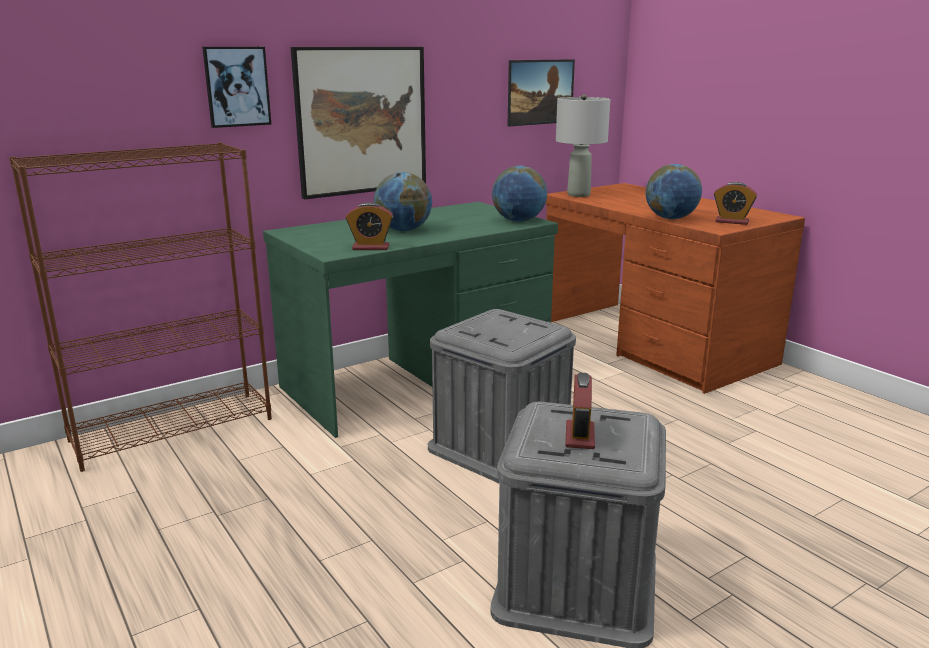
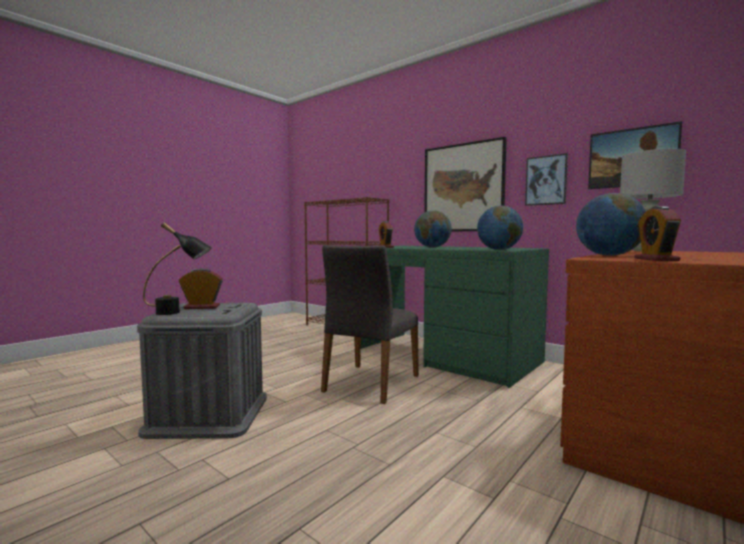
camera: 75 degrees right, 15 degrees down
picture [202,47,272,128] -> picture moved to [525,153,568,206]
grey storage box [428,309,576,483] -> grey chair [321,245,419,404]
none -> black table lamp [143,222,212,315]

